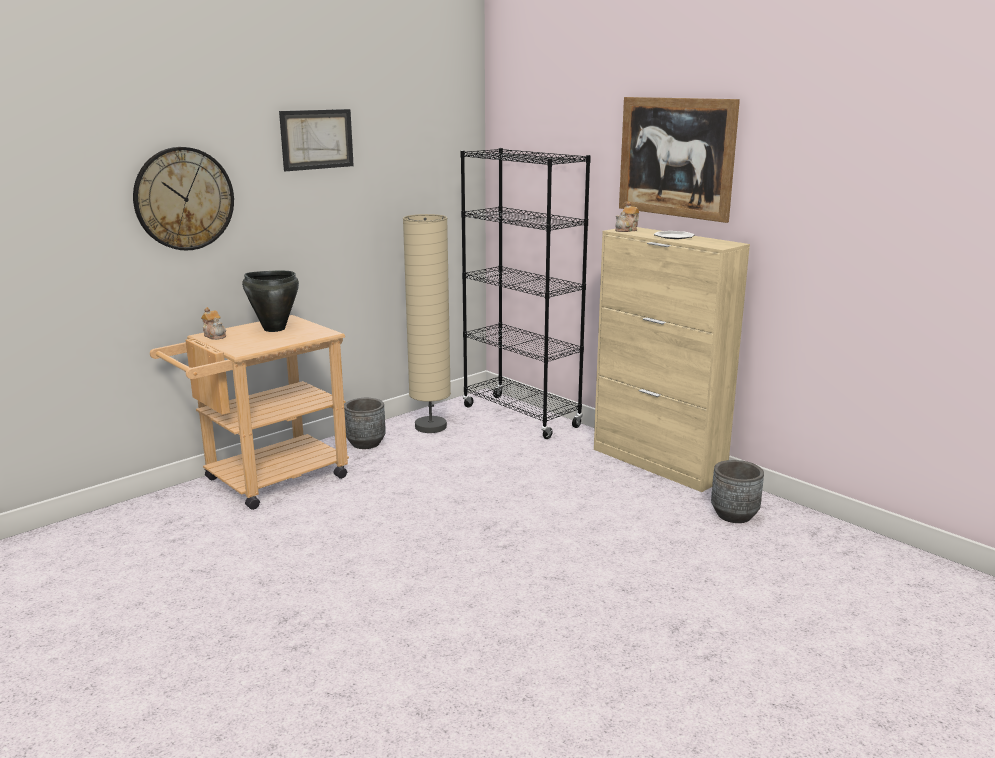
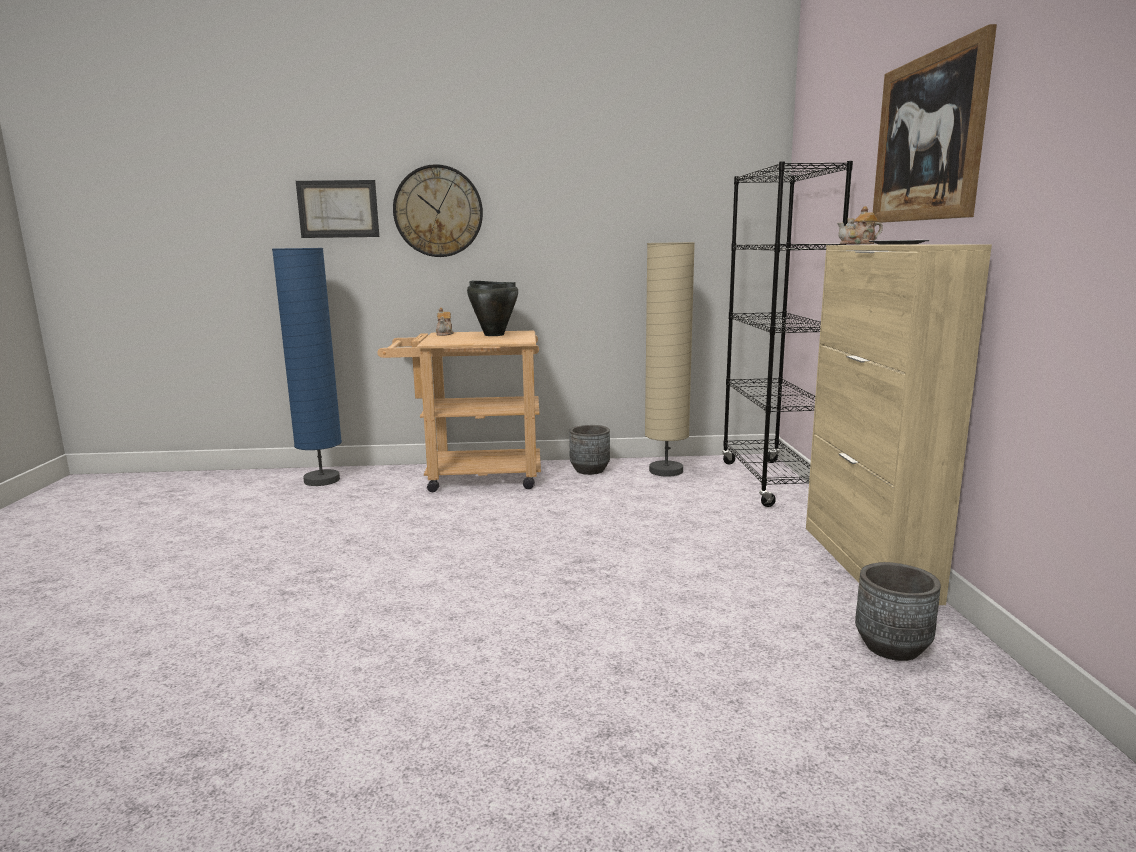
camera: 40 degrees right, 5 degrees down
picture [279,109,354,171] -> picture moved to [296,180,379,238]
none -> blue floor lamp [272,248,342,486]

